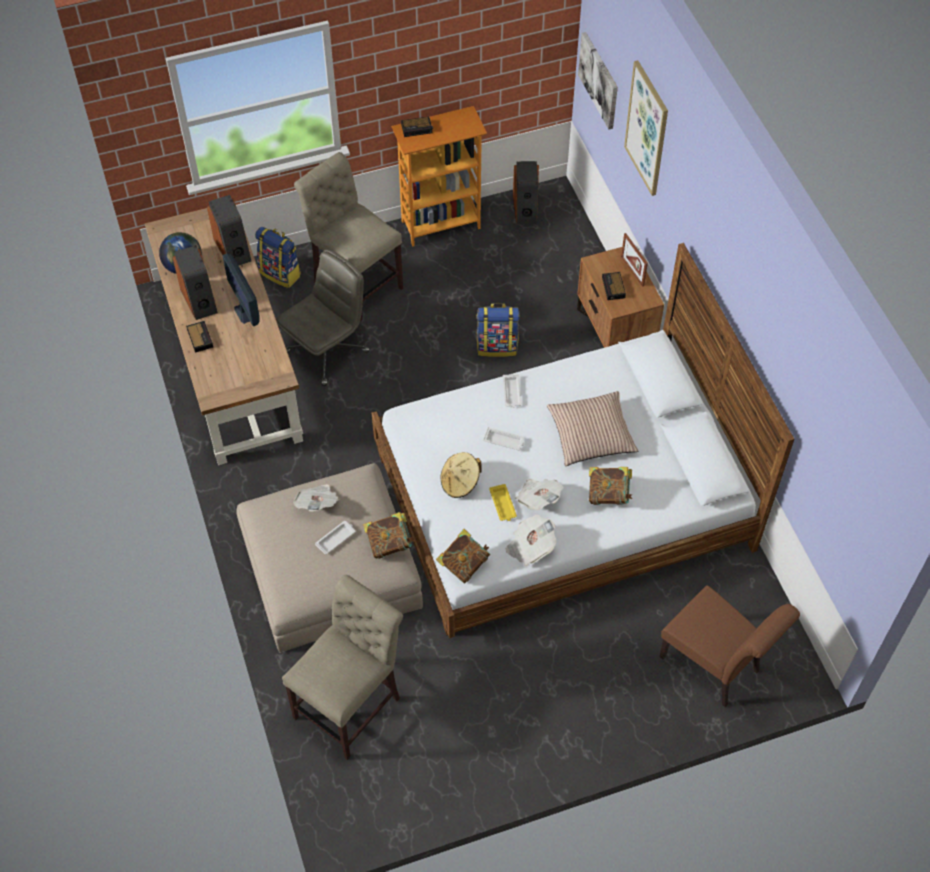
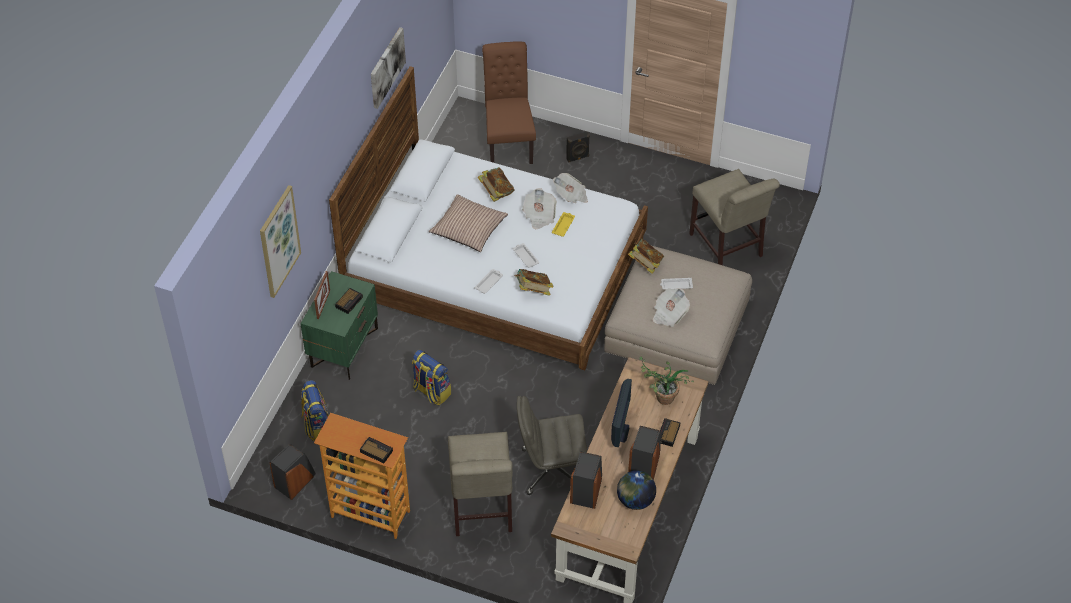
camera: 140 degrees left, 5 degrees down
backpack [255,227,301,288] -> backpack moved to [301,380,329,441]
beige chair [282,575,403,760] -> beige chair turned 105 degrees counterclockwise [689,169,780,265]
book [436,529,490,583] -> book moved to [514,269,554,296]
beige hat [441,452,482,498] -> none
brown nightstand [577,247,664,348] -> green nightstand [300,271,378,380]
picture [578,32,618,129] -> picture moved to [371,27,406,109]
none -> black speaker [566,131,590,163]
none -> potted plant [639,357,694,405]

